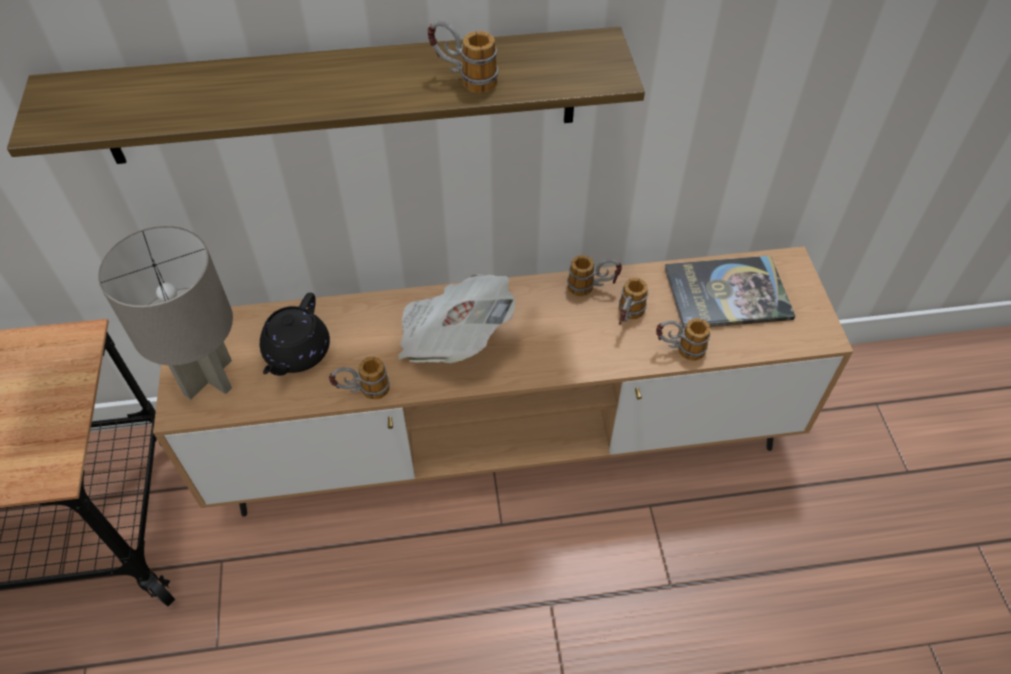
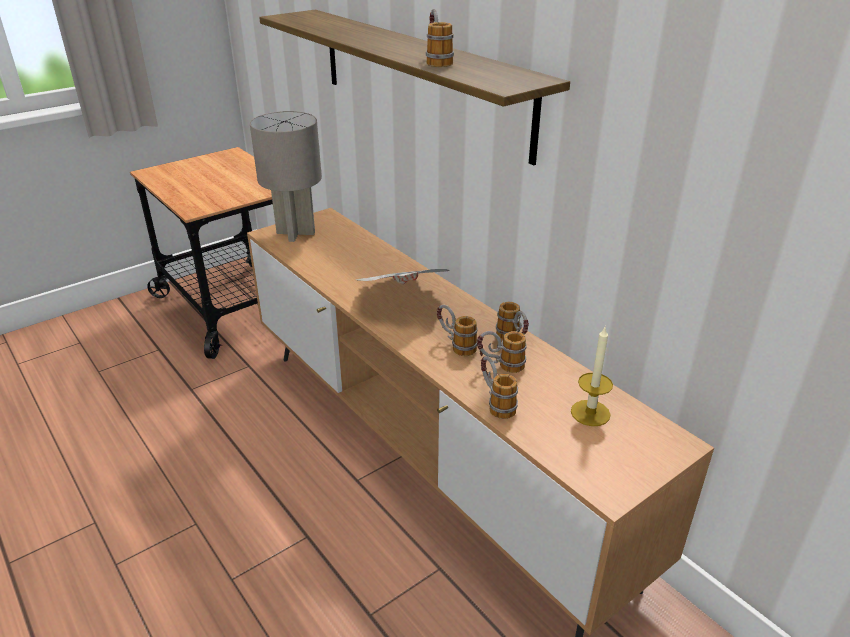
camera: 60 degrees right, 20 degrees down
black teapot [260,293,330,376] -> none
mug [329,357,390,400] -> mug moved to [437,304,478,356]
book [665,256,795,329] -> candle [571,327,613,426]

